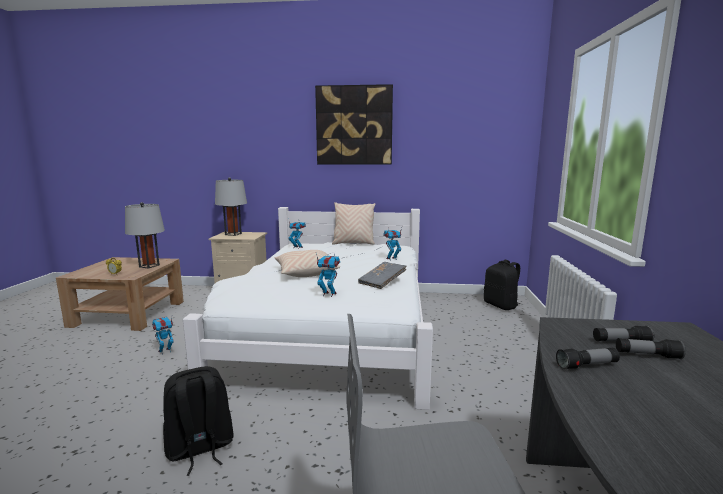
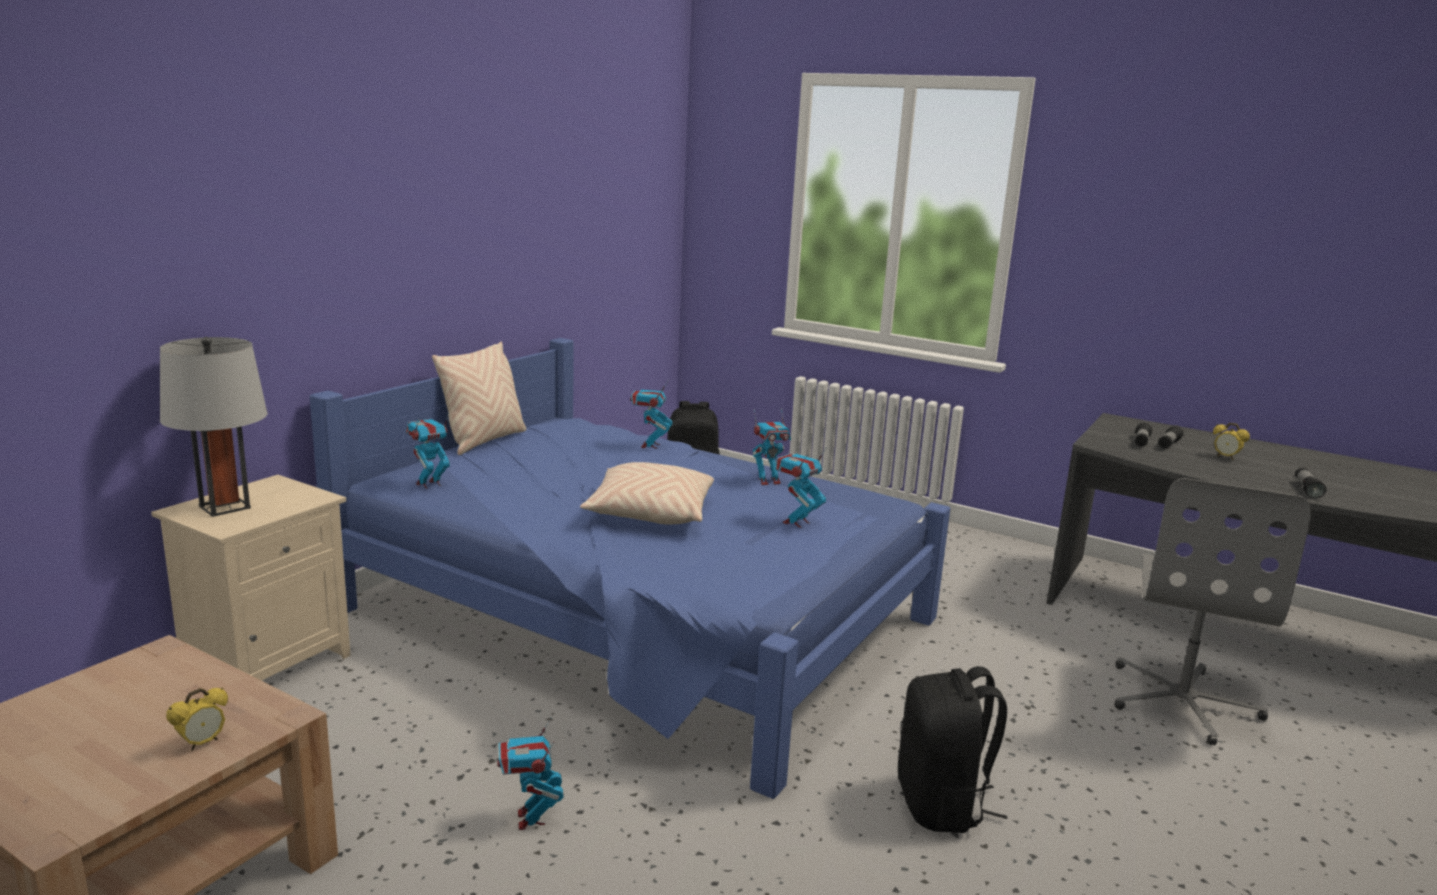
camera: 65 degrees left, 5 degrees up
grey table lamp [125,202,165,269] -> none
white bed [183,207,433,410] -> blue bed [310,338,950,799]
picture [315,84,393,165] -> none
grey book [358,262,407,289] -> toy robot [753,408,791,485]
flashlight [556,347,620,370] -> flashlight moved to [1295,468,1326,499]
none -> alarm clock [1213,423,1250,460]

